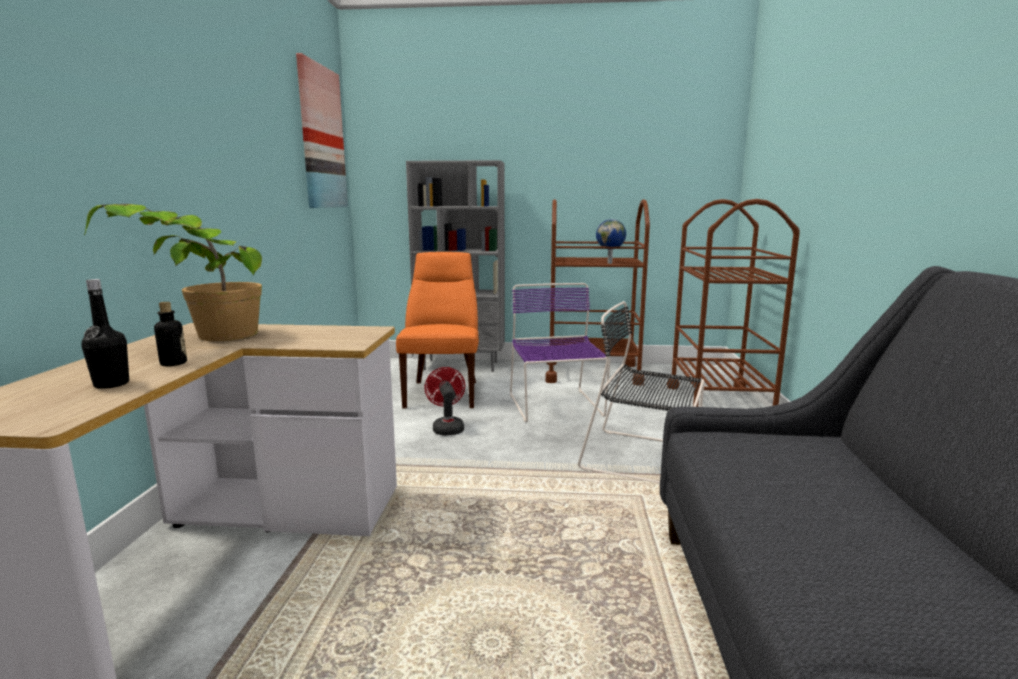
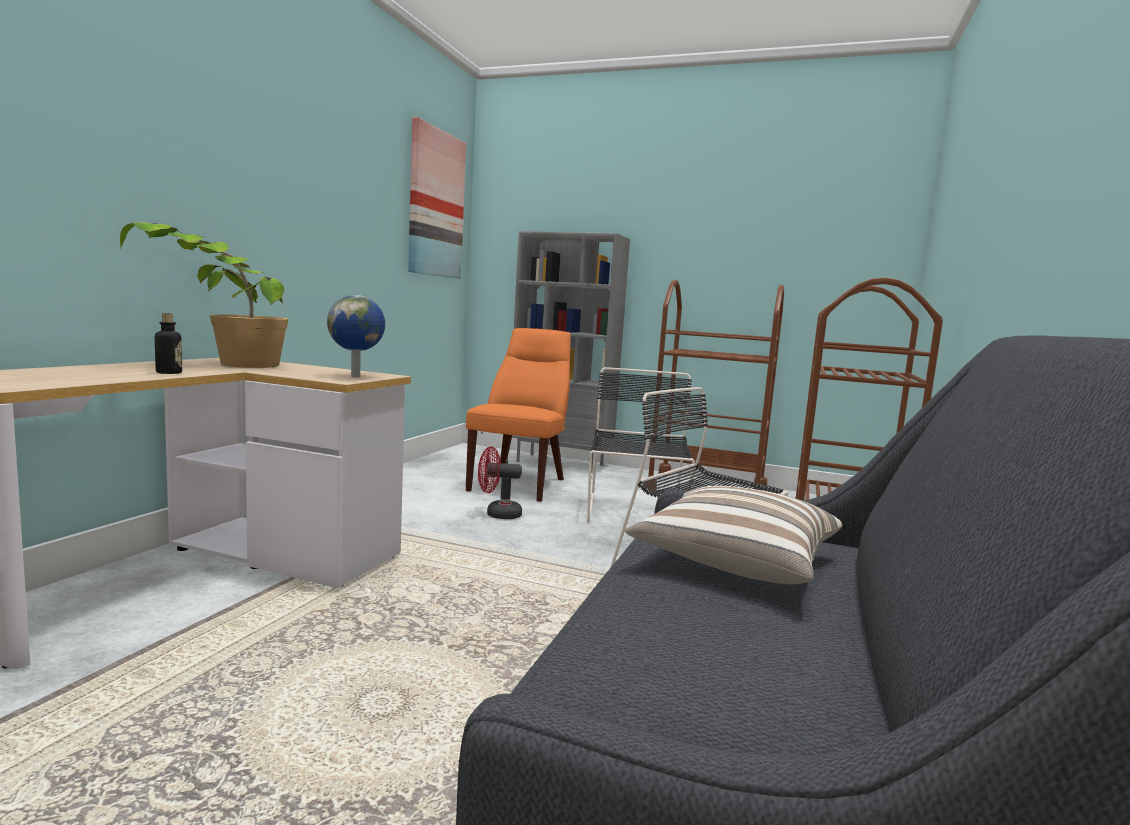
camera: 15 degrees right, 5 degrees down
black bottle [81,279,129,389] -> none
red fan [424,367,465,436] -> red fan turned 90 degrees counterclockwise [478,447,522,519]
purple chair [510,283,610,422] -> black chair [587,367,695,523]
globe [596,219,626,264] -> globe moved to [327,295,385,377]
none -> pillow [624,486,842,584]

